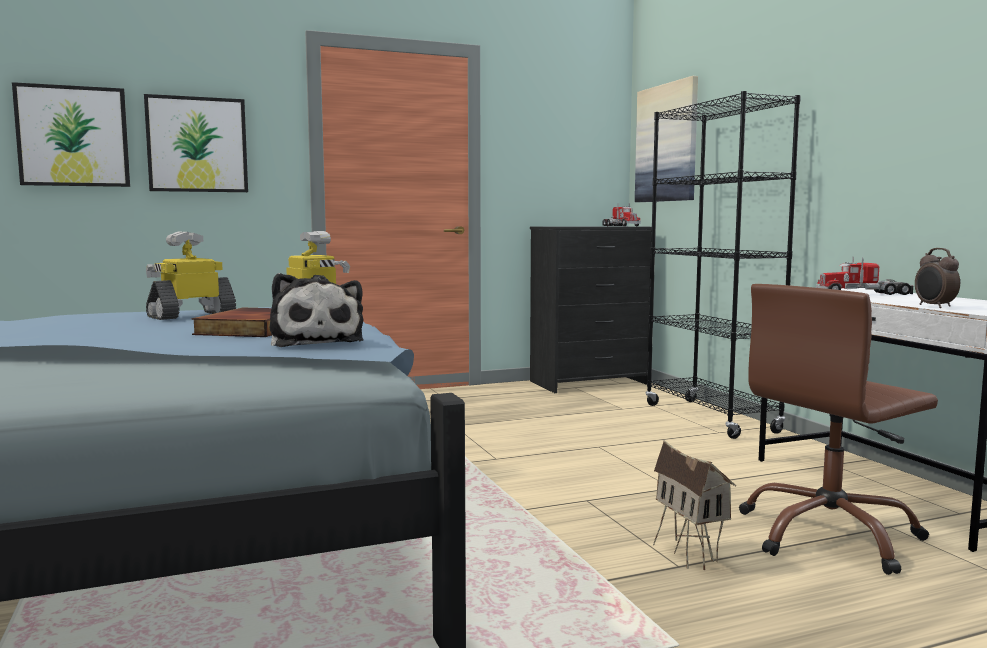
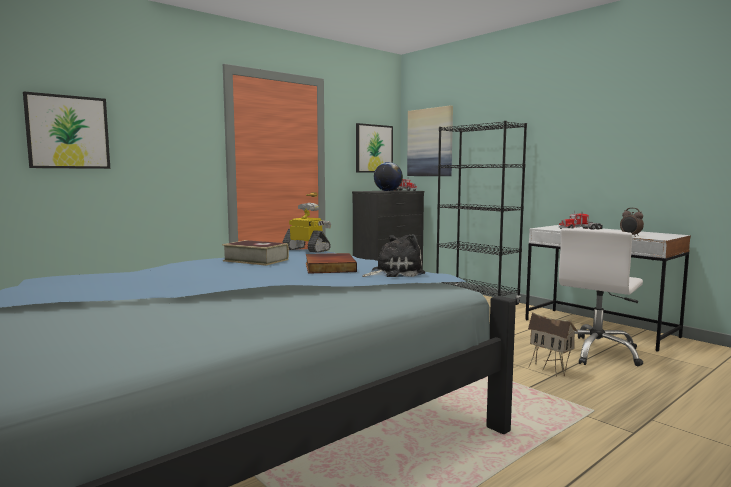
camera: 20 degrees left, 0 degrees up
picture [144,94,248,192] -> picture moved to [356,123,393,172]
toy robot [146,232,236,320] -> book [222,240,289,266]
plush toy [270,273,364,347] -> plush toy turned 75 degrees counterclockwise [363,234,425,277]
brown office chair [739,284,938,575] -> white office chair [559,228,643,366]
none -> globe [374,162,403,191]

